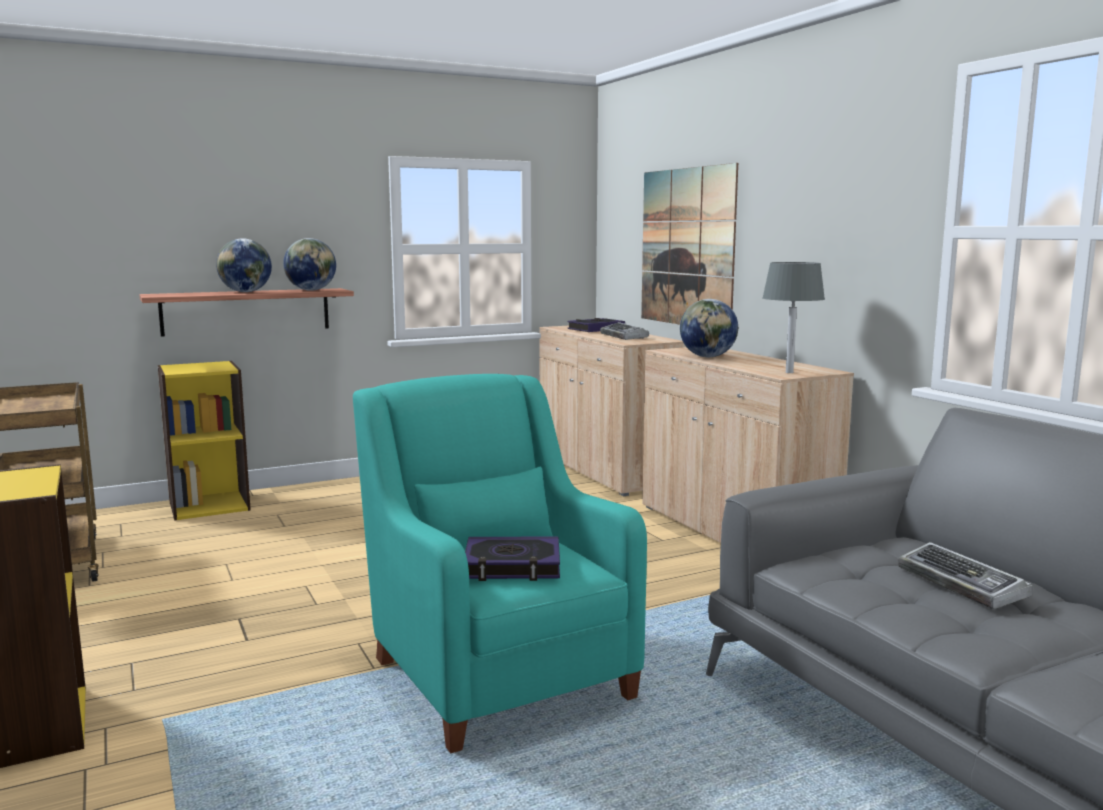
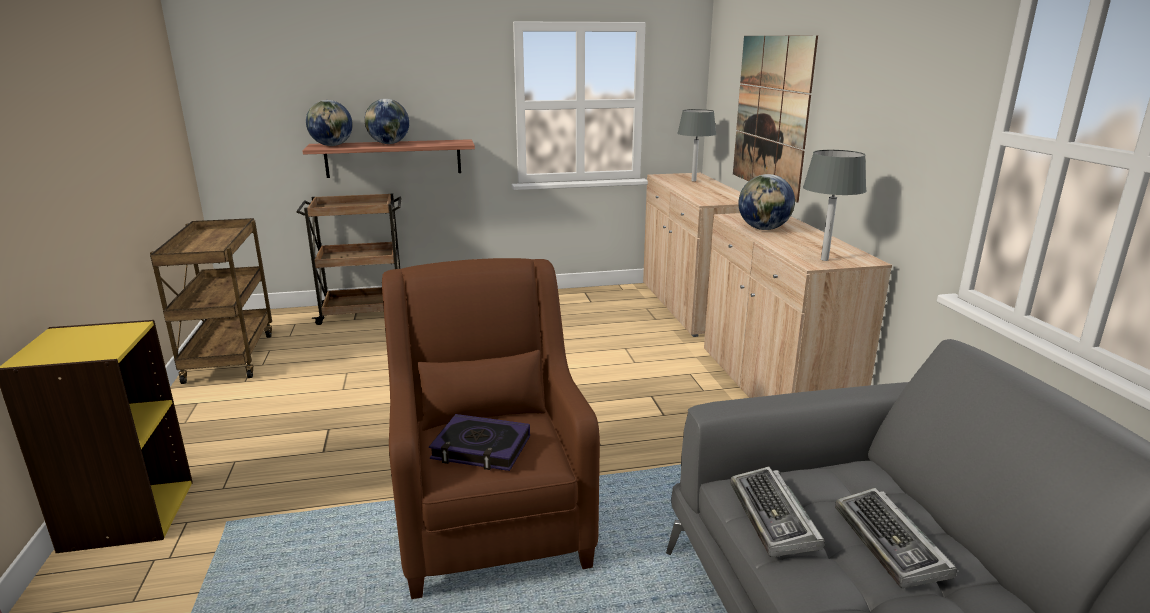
camera: 15 degrees right, 10 degrees up
yellow bookcase [158,361,251,521] -> brown cart [297,193,402,325]
globe [283,238,336,291] -> globe moved to [306,100,353,146]
turquoise armchair [353,374,647,753] -> brown armchair [382,258,600,599]
book [567,318,625,332] -> grey table lamp [677,109,716,182]
keyboard [600,322,649,340] -> keyboard moved to [730,466,825,557]

